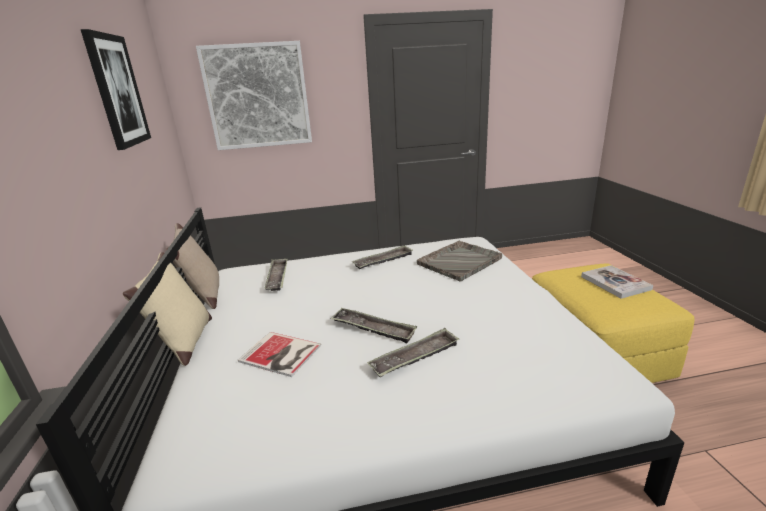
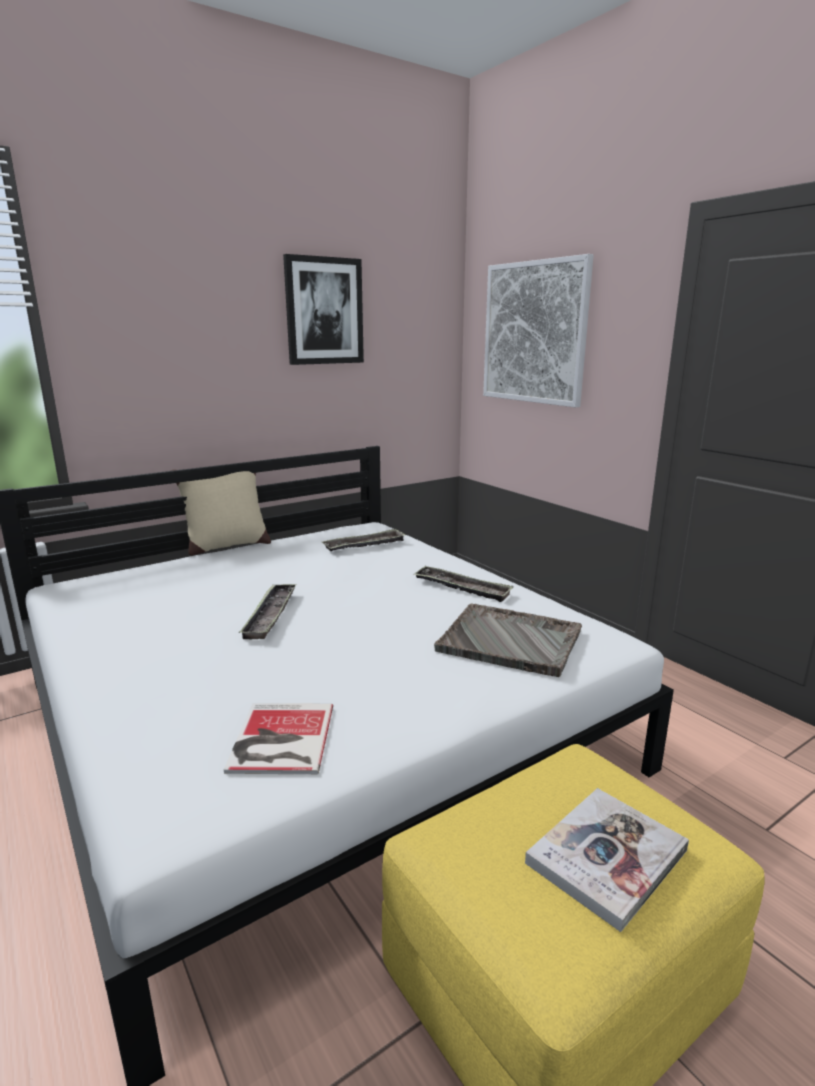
camera: 65 degrees right, 5 degrees down
beige pillow [166,223,219,309] -> none
book [238,332,321,377] -> book moved to [224,703,333,774]
tray [367,328,459,377] -> none

